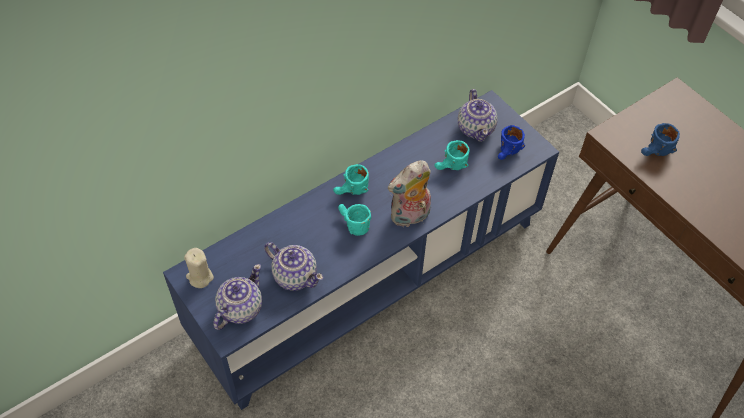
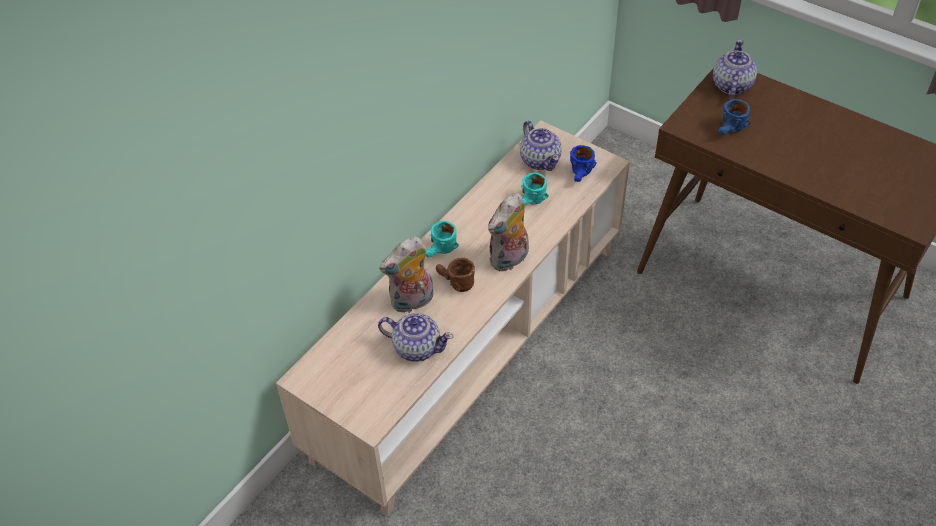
camera: 15 degrees left, 5 degrees down
blue tv stand [163,90,559,410] -> beige tv stand [276,120,630,517]
beige candle [184,248,214,288] -> none
teapot [213,264,262,330] -> teapot moved to [713,40,757,98]
turquoise mug [338,204,371,236] -> brown mug [436,258,475,292]
none -> plush toy [380,236,433,313]

